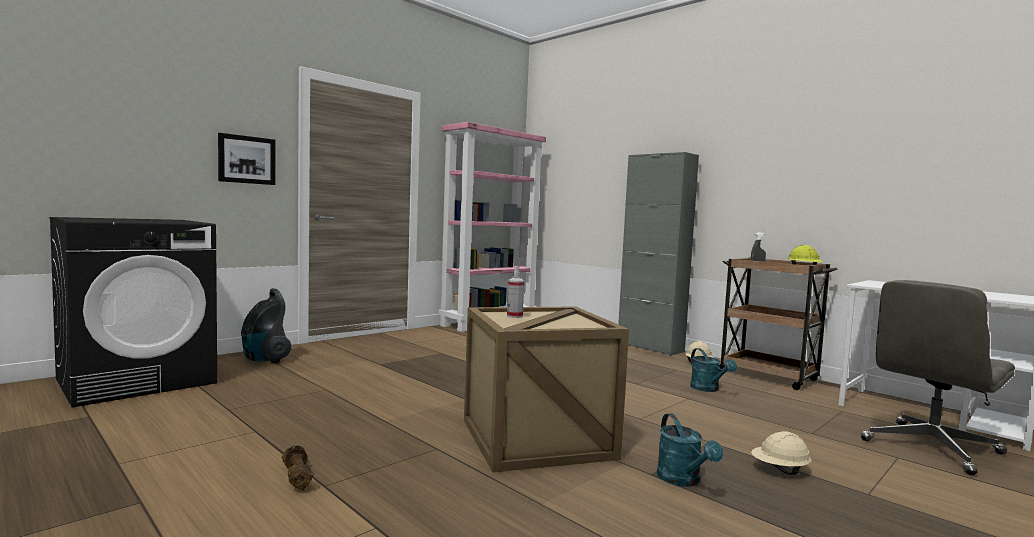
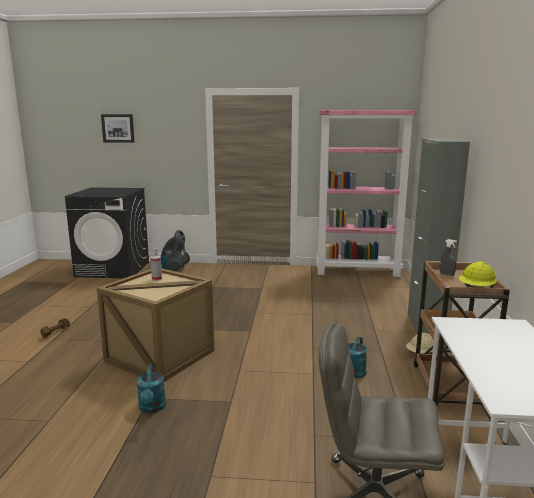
camera: 50 degrees right, 10 degrees up
picture [218,133,275,185] -> picture moved to [101,114,135,143]
turquoise watering can [657,413,723,487] -> turquoise watering can turned 45 degrees counterclockwise [137,364,166,413]
beige hard hat [751,431,812,475] -> none

